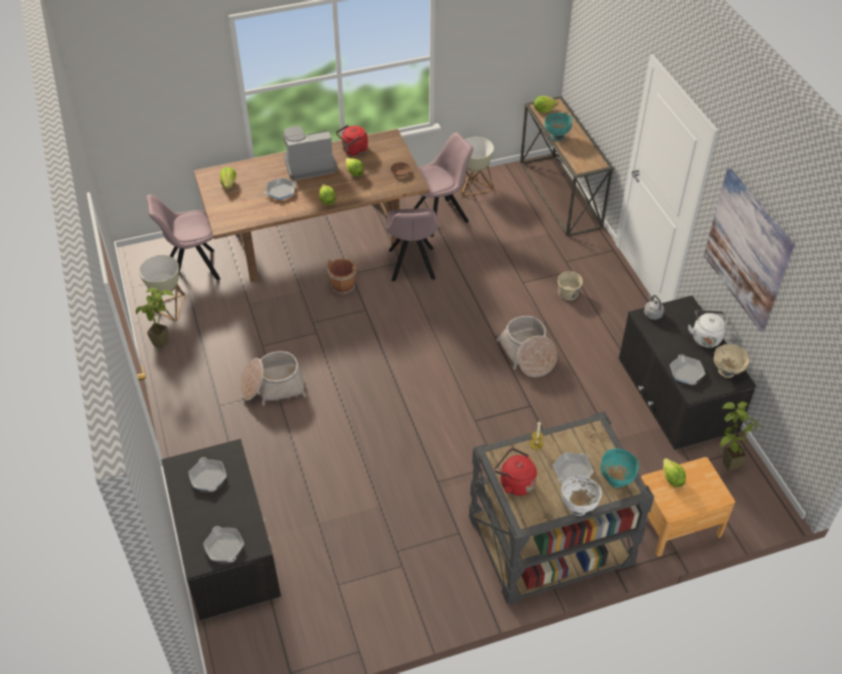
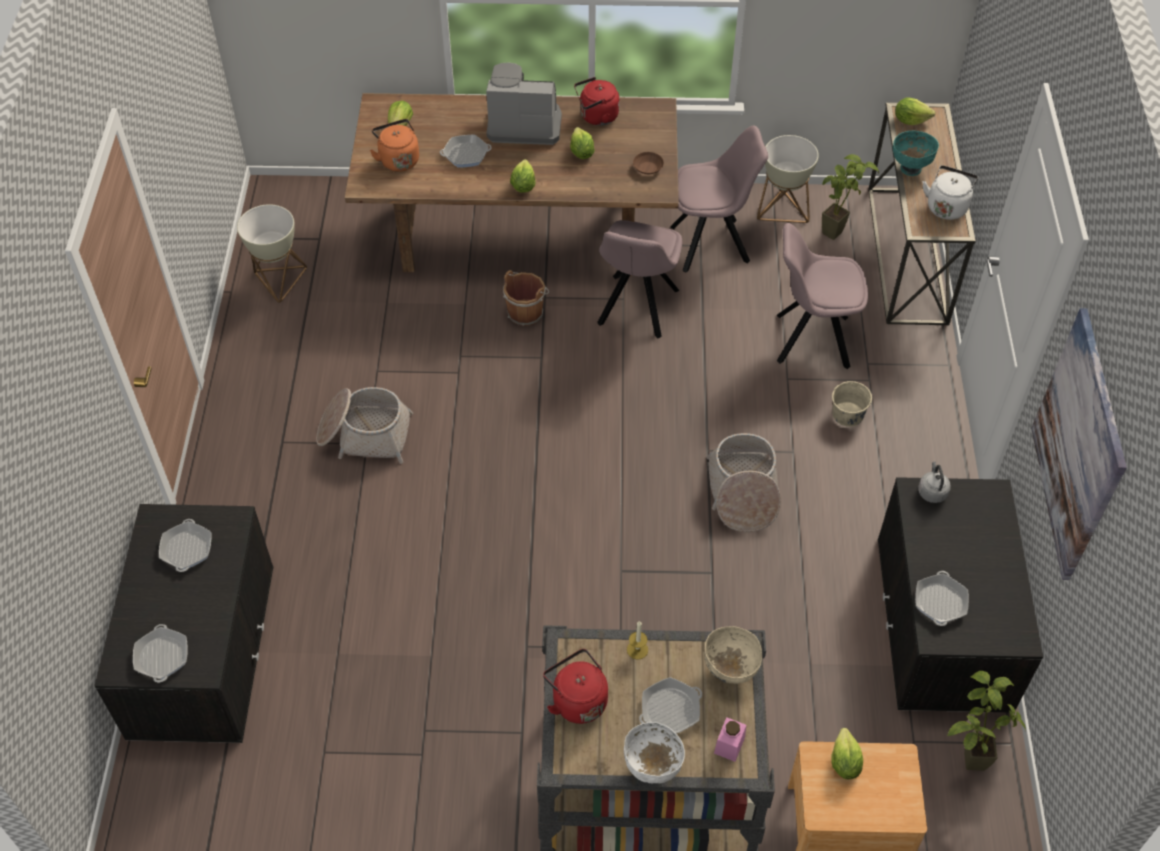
camera: 20 degrees right, 5 degrees up
potted plant [136,288,174,349] -> potted plant moved to [822,154,879,240]
pink chair [146,194,220,280] -> pink chair moved to [776,223,868,369]
turquoise bowl [601,449,639,488] -> pink jar [714,717,746,762]
white kettle [688,310,726,348] -> white kettle moved to [923,165,978,220]
beige bowl [714,344,750,378] -> beige bowl moved to [705,626,762,684]
none -> orange kettle [370,119,419,172]

